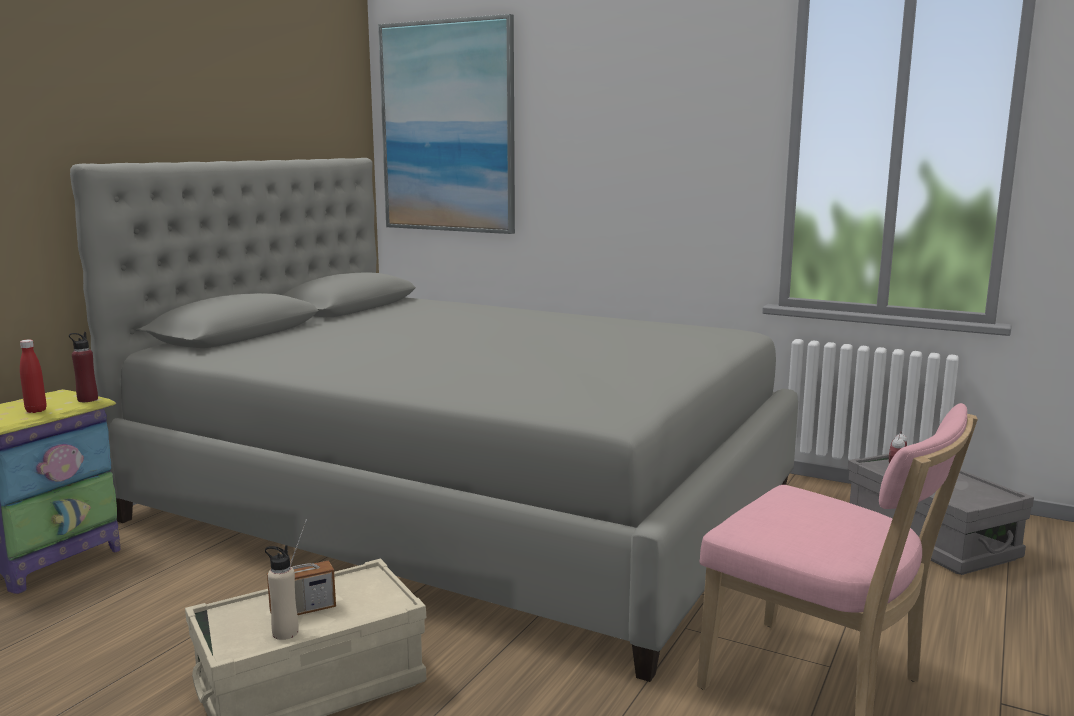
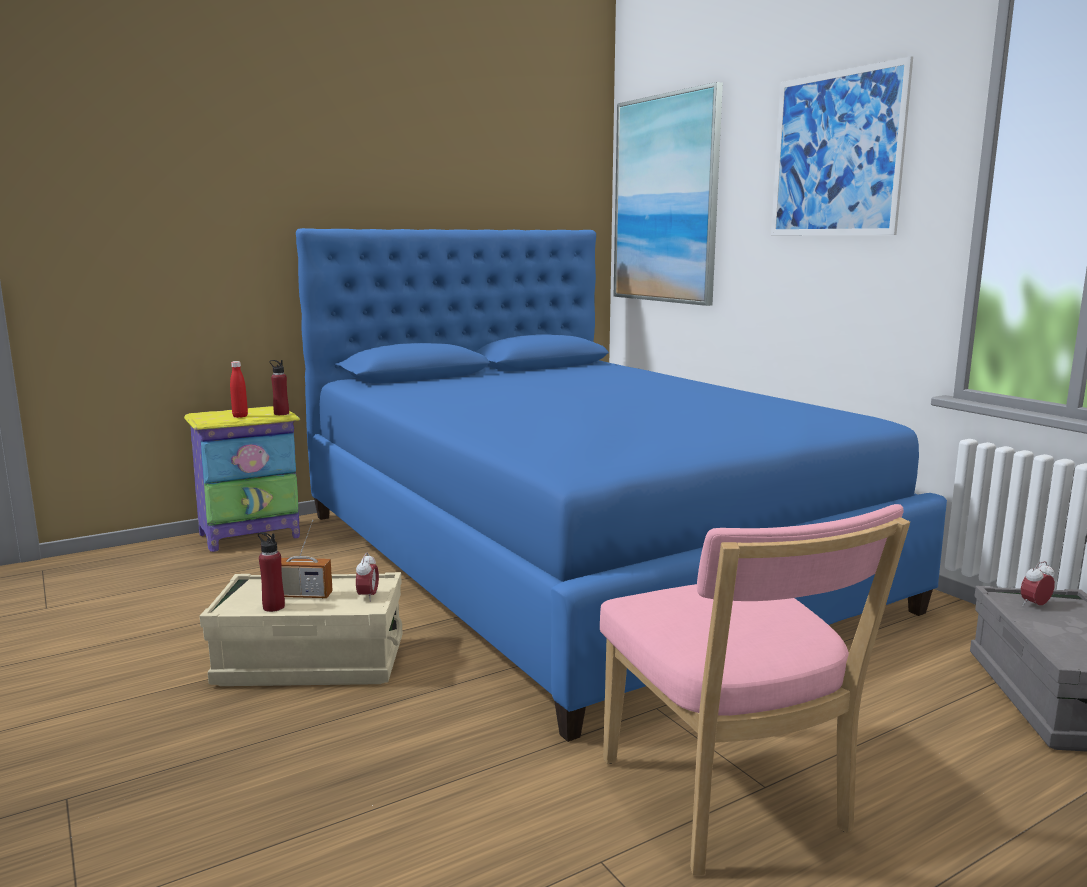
camera: 30 degrees right, 0 degrees up
grey bed [70,158,798,682] -> blue bed [296,228,947,742]
beige bottle [265,545,299,640] -> red bottle [258,532,285,612]
none -> alarm clock [356,552,379,602]
none -> picture [771,56,913,235]

